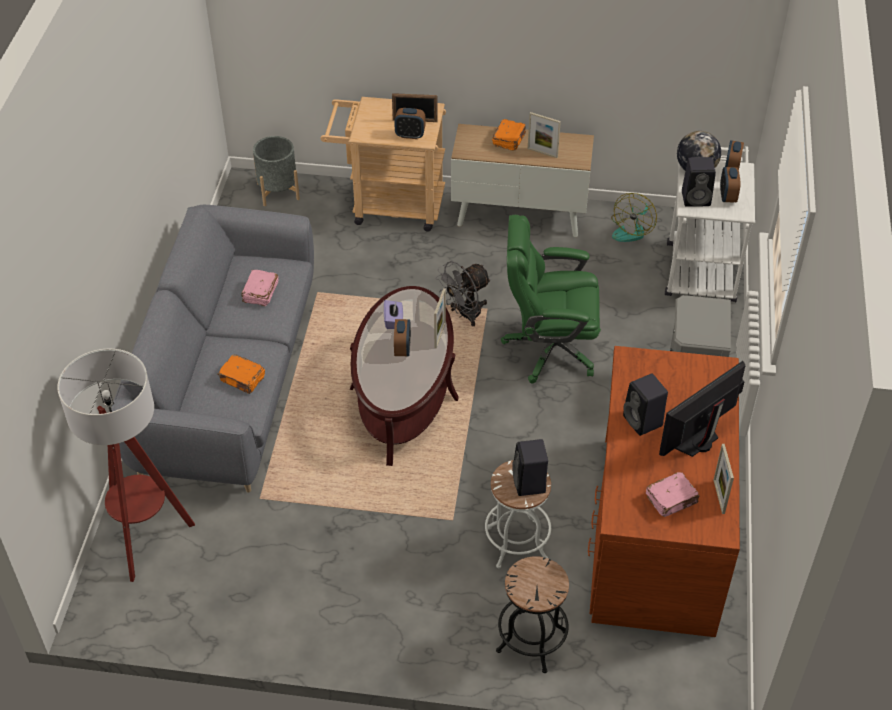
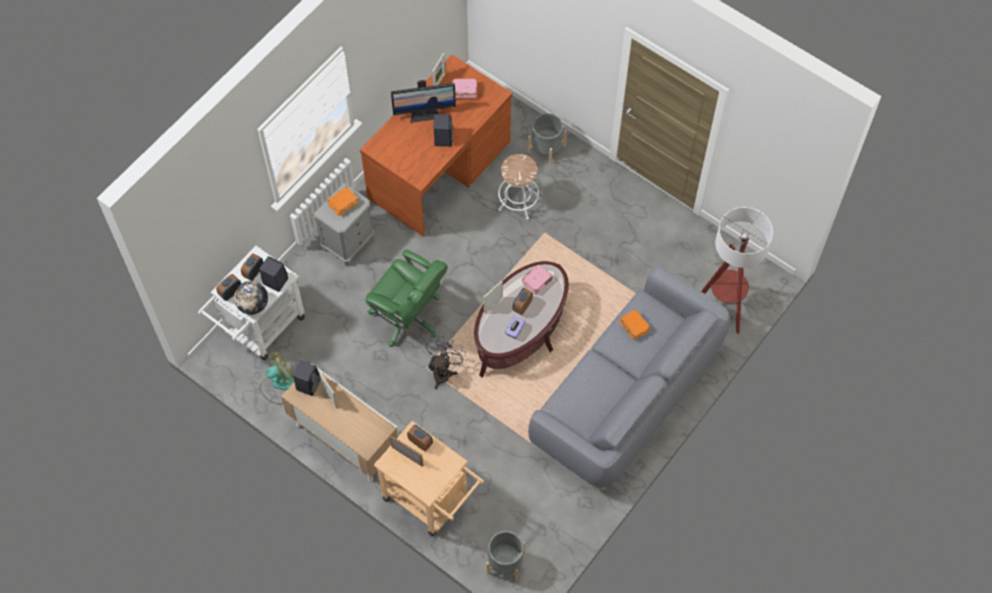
camera: 150 degrees left, 15 degrees up
pink book [241,270,279,307] -> pink book moved to [522,265,553,294]
grey fan [435,261,491,326] -> grey fan turned 60 degrees counterclockwise [426,335,466,389]
orange book [492,119,526,150] -> orange book moved to [327,187,359,216]
black stool [496,556,569,673] -> grey planter [527,113,566,165]
black speaker [512,439,548,496] -> black speaker moved to [293,361,321,396]

